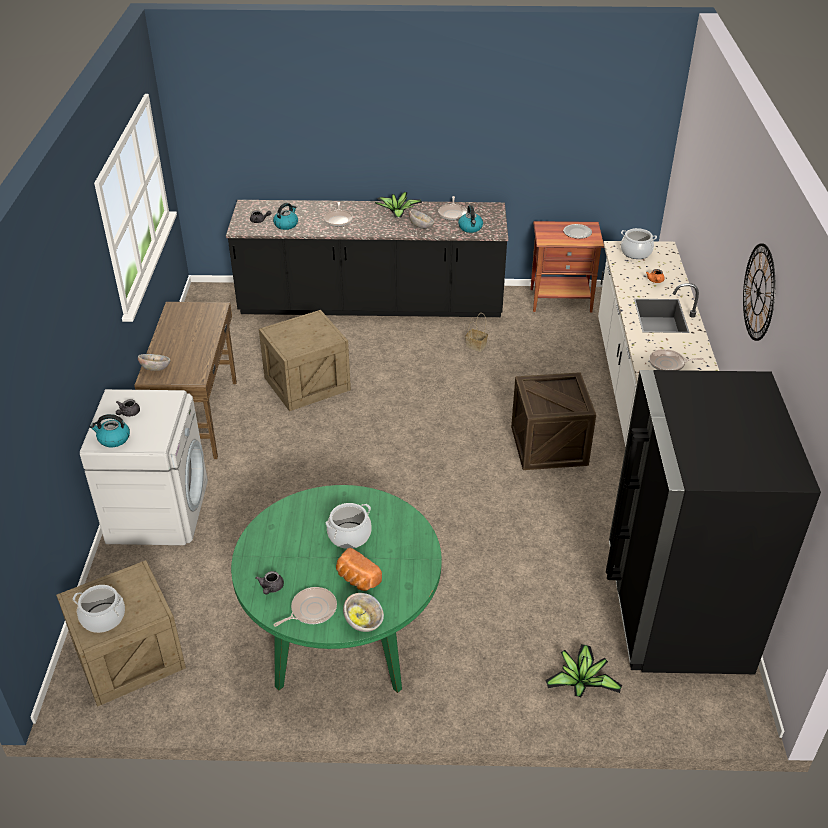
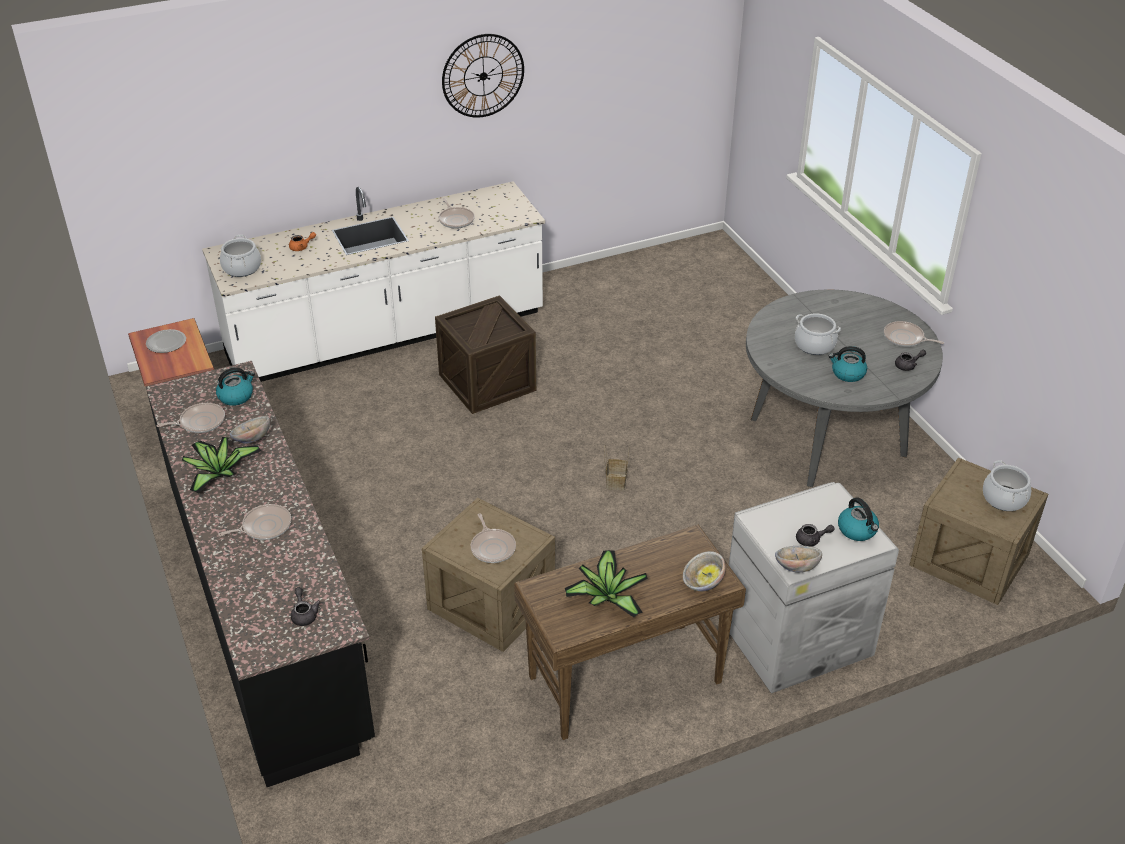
camera: 115 degrees left, 0 degrees up
green dining table [231,485,442,693] -> grey dining table [746,290,943,487]
kettle [273,203,298,230] -> kettle moved to [829,346,867,382]
bread [336,548,382,591] -> none
bowl [343,593,384,632] -> bowl moved to [775,546,822,572]
basket [465,313,488,352] -> basket moved to [604,445,629,490]
potted plant [545,644,622,697] -> potted plant moved to [565,550,648,617]
black fridge [606,370,821,674] -> none
none -> frying pan [471,513,516,563]

